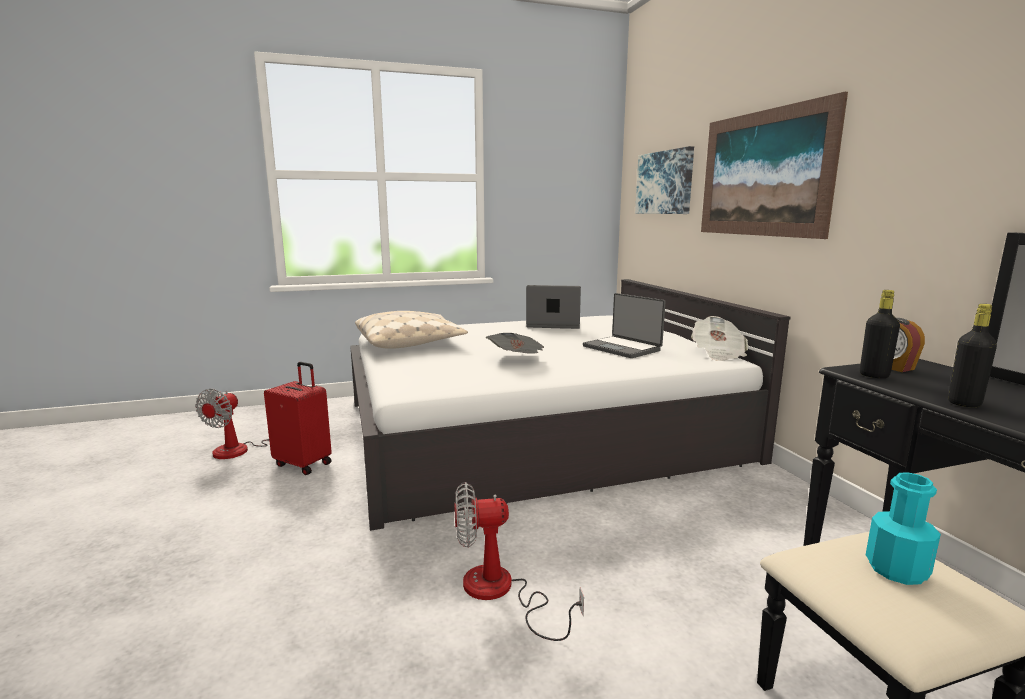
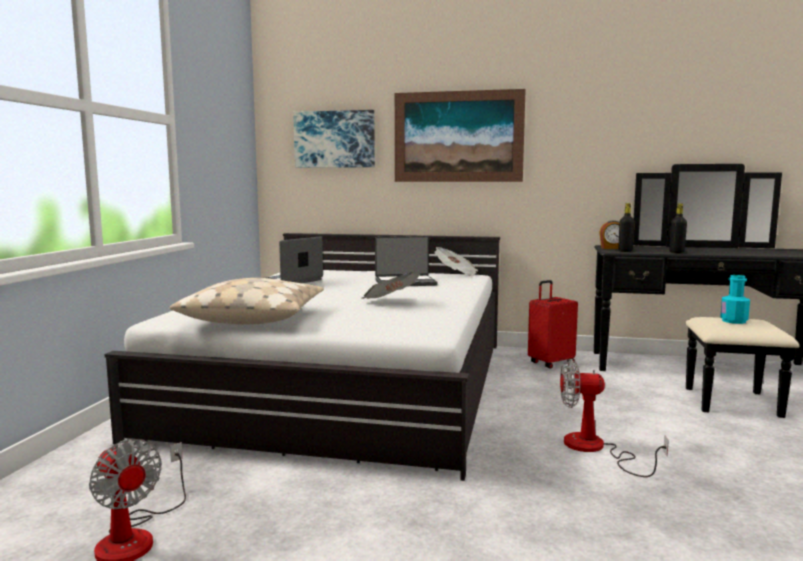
camera: 60 degrees left, 5 degrees down
red suitcase [264,362,332,475] -> red suitcase moved to [528,280,578,369]
fan [454,482,584,641] -> fan turned 75 degrees clockwise [560,359,669,477]

